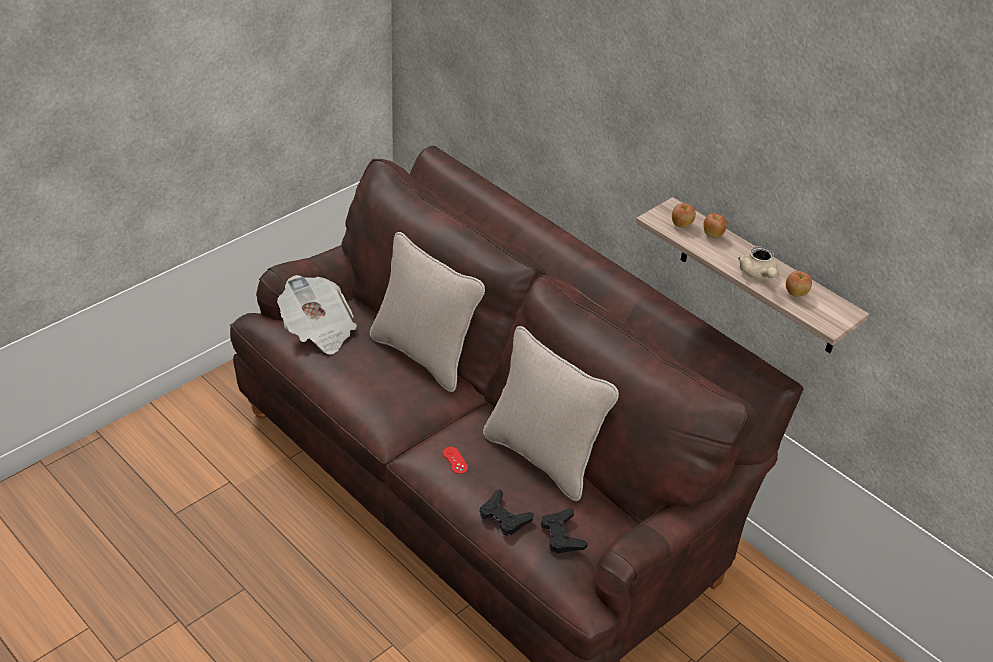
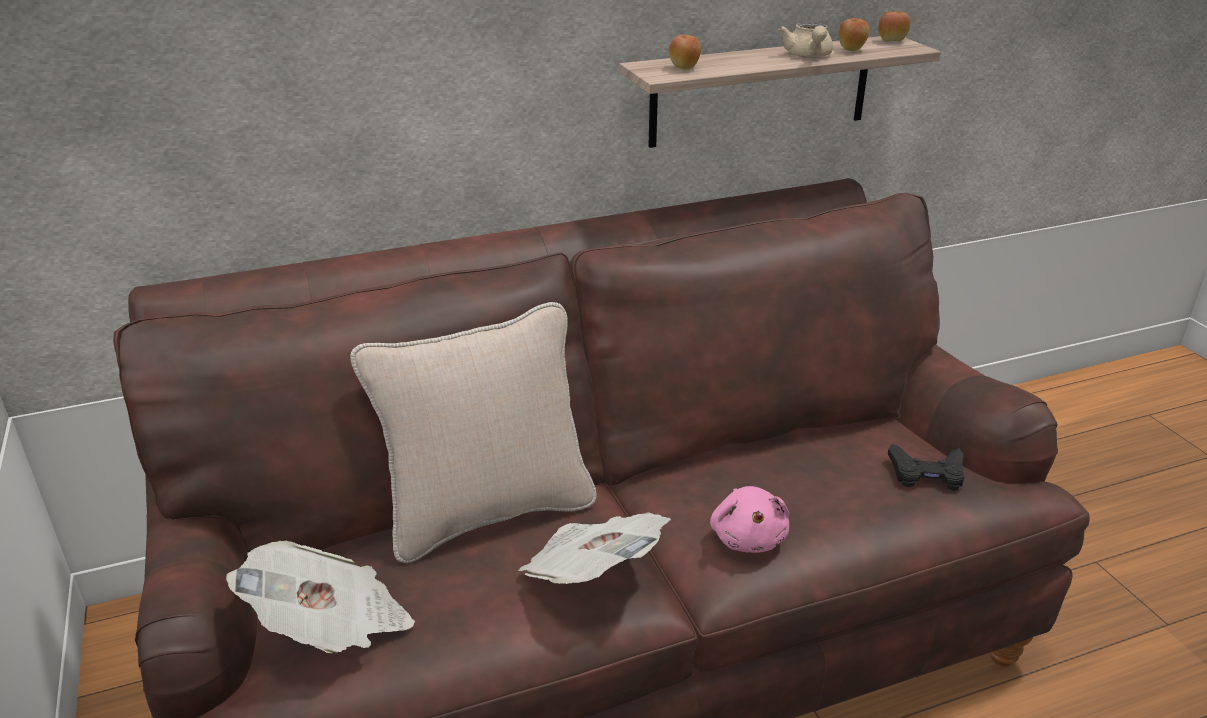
camera: 65 degrees left, 10 degrees down
red game controller [443,447,468,474] -> pink plush toy [710,486,789,553]
black game controller [480,489,534,536] -> none
beige pillow [483,326,619,501] -> none
apple [704,213,727,238] -> apple moved to [879,11,910,41]
beige teapot [737,246,778,279] -> beige teapot turned 75 degrees clockwise [778,22,833,58]
none -> newspaper [518,512,670,584]

